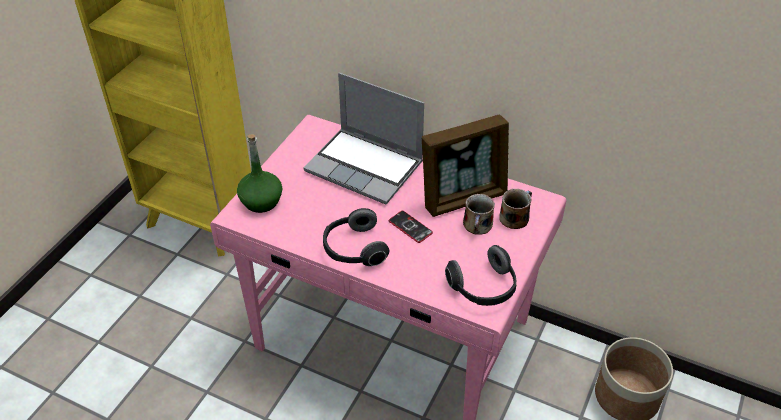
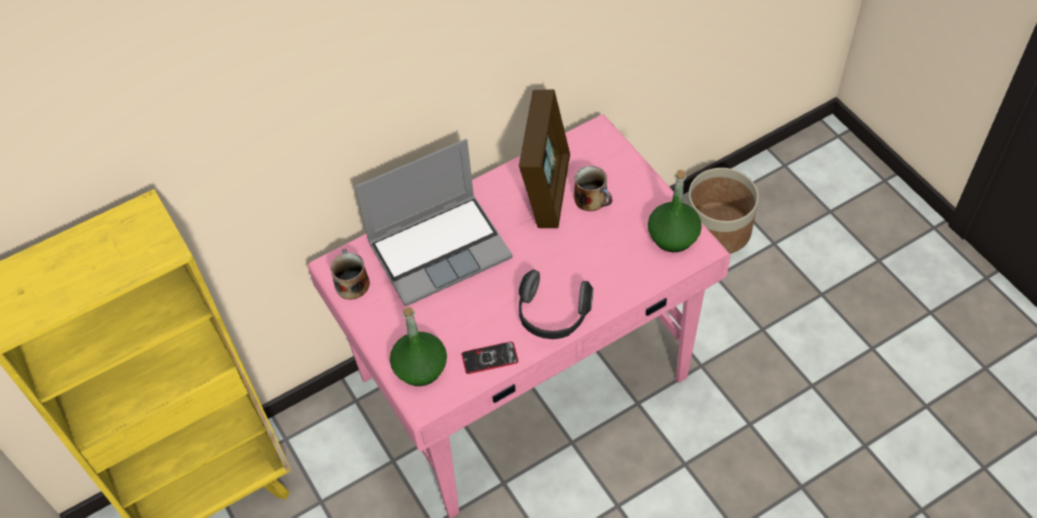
camera: 55 degrees left, 10 degrees up
phone [389,211,433,243] -> phone moved to [462,342,518,374]
headphones [445,245,516,306] -> green bottle [648,170,702,252]
mug [499,189,532,229] -> mug moved to [330,249,370,300]

